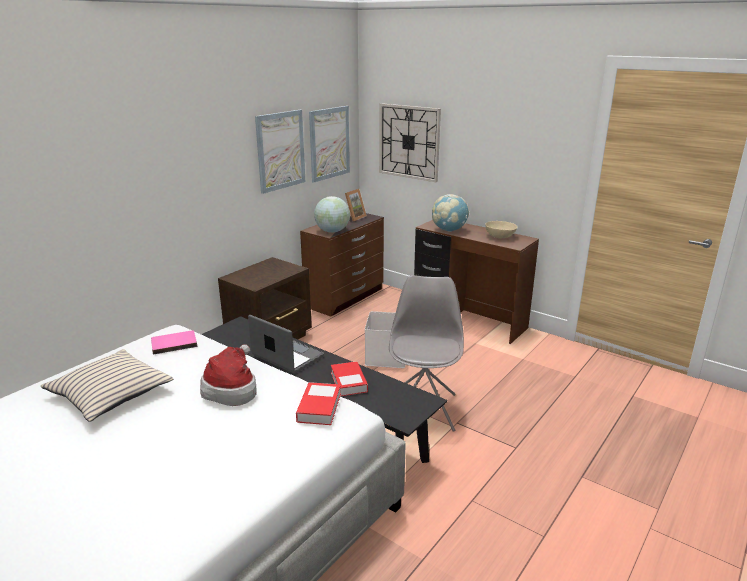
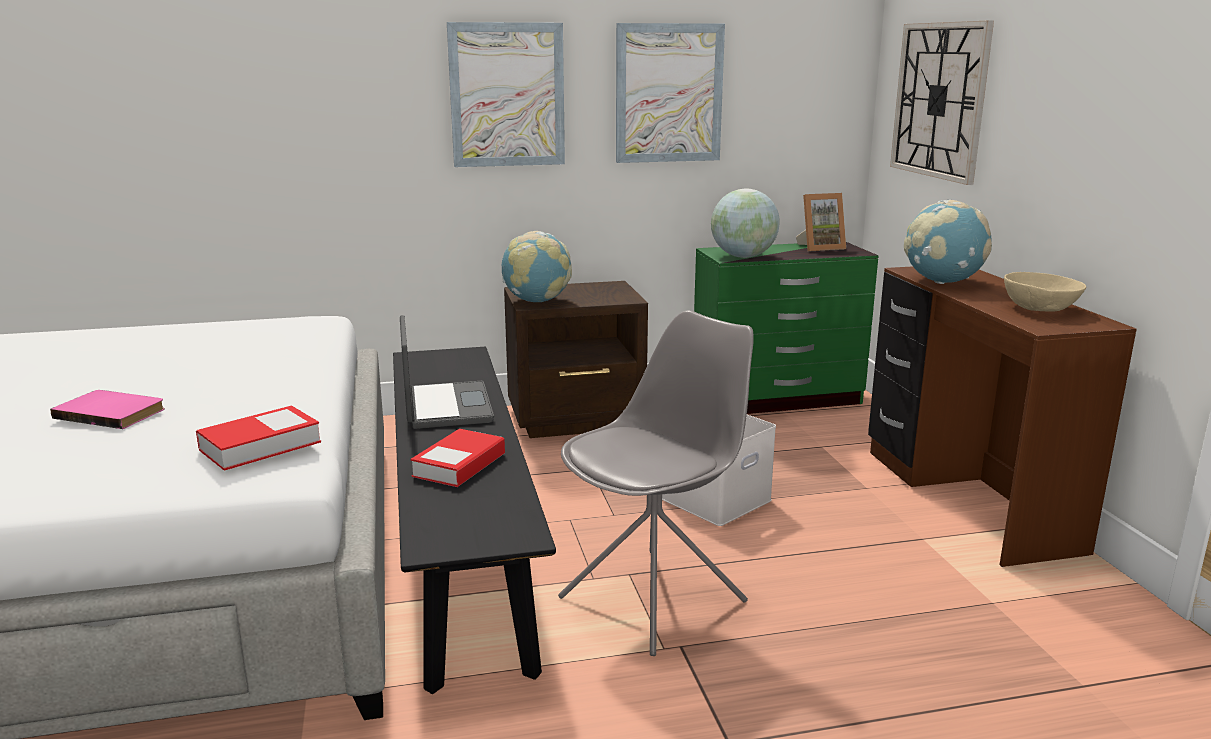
camera: 40 degrees right, 5 degrees down
beige pillow [41,349,173,422] -> none
pink book [151,330,197,355] -> pink book moved to [50,390,165,429]
hat [200,344,256,406] -> none
brown dresser [300,213,384,317] -> green dresser [694,242,878,414]
picture [309,106,350,183] -> picture moved to [447,22,565,167]
none -> globe [502,231,572,302]

